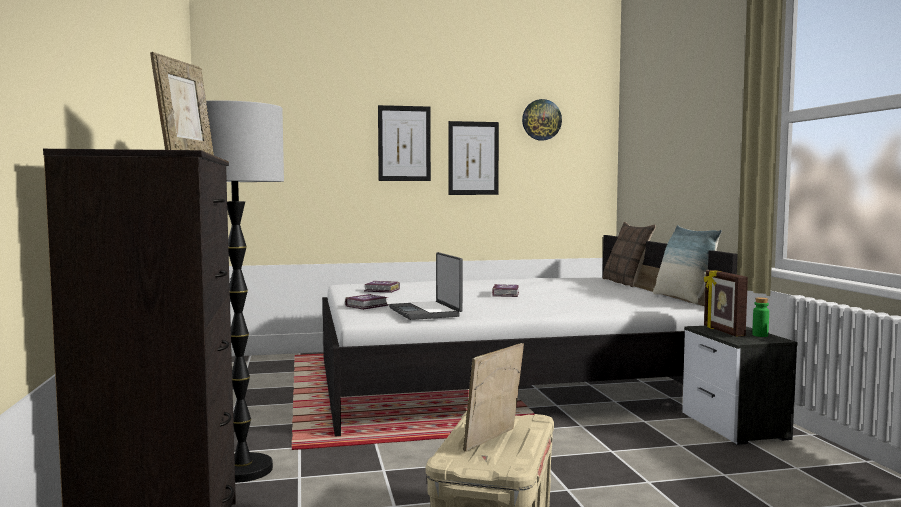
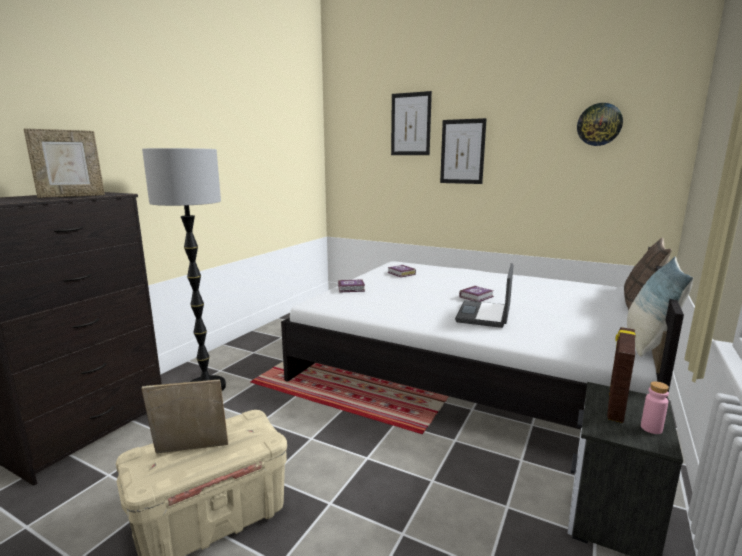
camera: 40 degrees right, 10 degrees up
laptop [389,252,463,320] -> laptop moved to [455,263,513,328]
picture [448,121,499,195] -> picture moved to [391,91,432,155]
green bottle [752,297,769,337] -> pink bottle [641,381,669,434]

